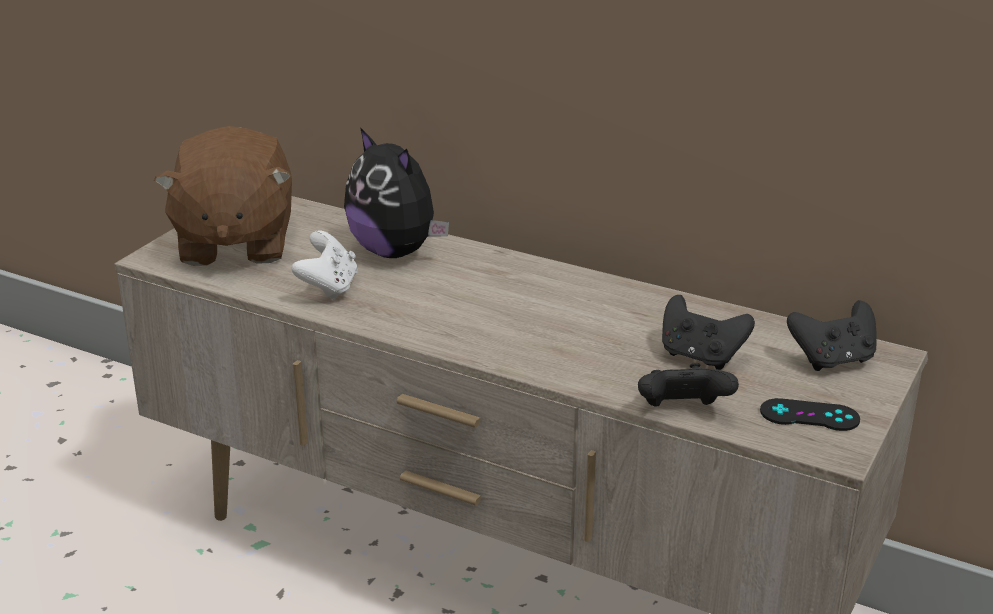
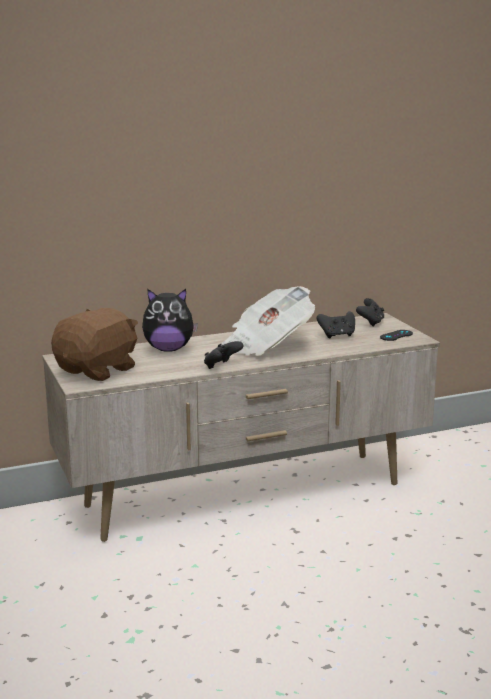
camera: 50 degrees left, 10 degrees down
brown plush toy [154,126,292,266] -> brown plush toy turned 90 degrees counterclockwise [51,308,138,381]
white game controller [292,230,358,300] -> none
black game controller [638,363,739,407] -> black game controller moved to [204,341,244,369]
none -> newspaper [221,286,315,356]

